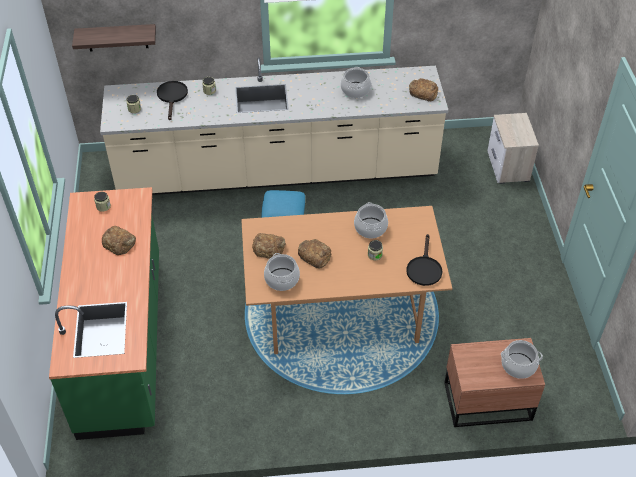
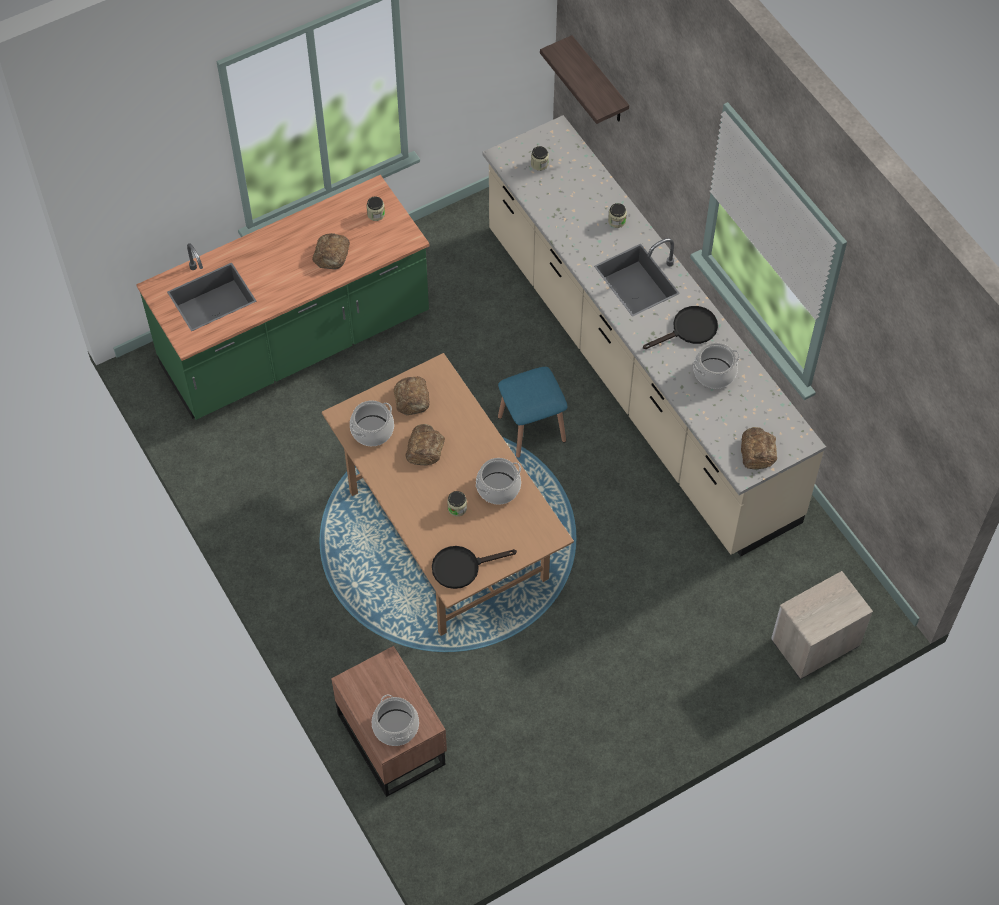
camera: 65 degrees right, 10 degrees up
black frying pan [157,81,188,120] -> black frying pan moved to [643,306,718,349]

